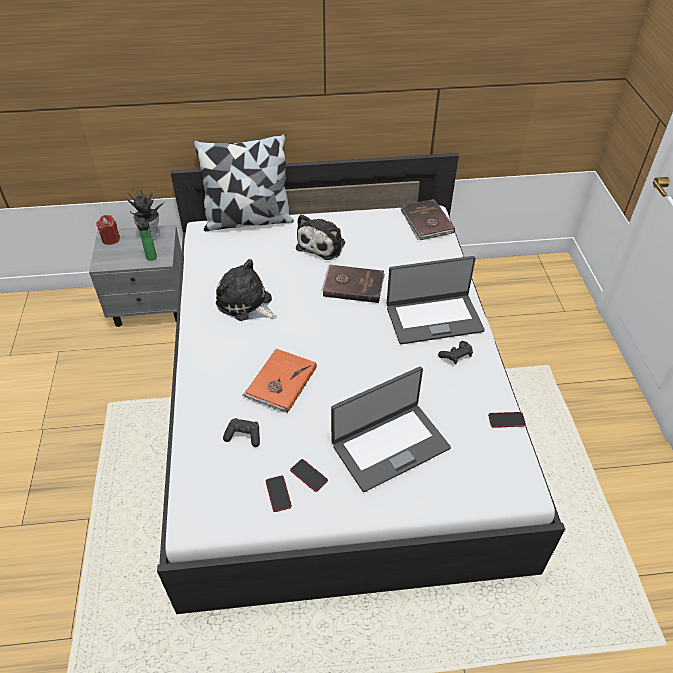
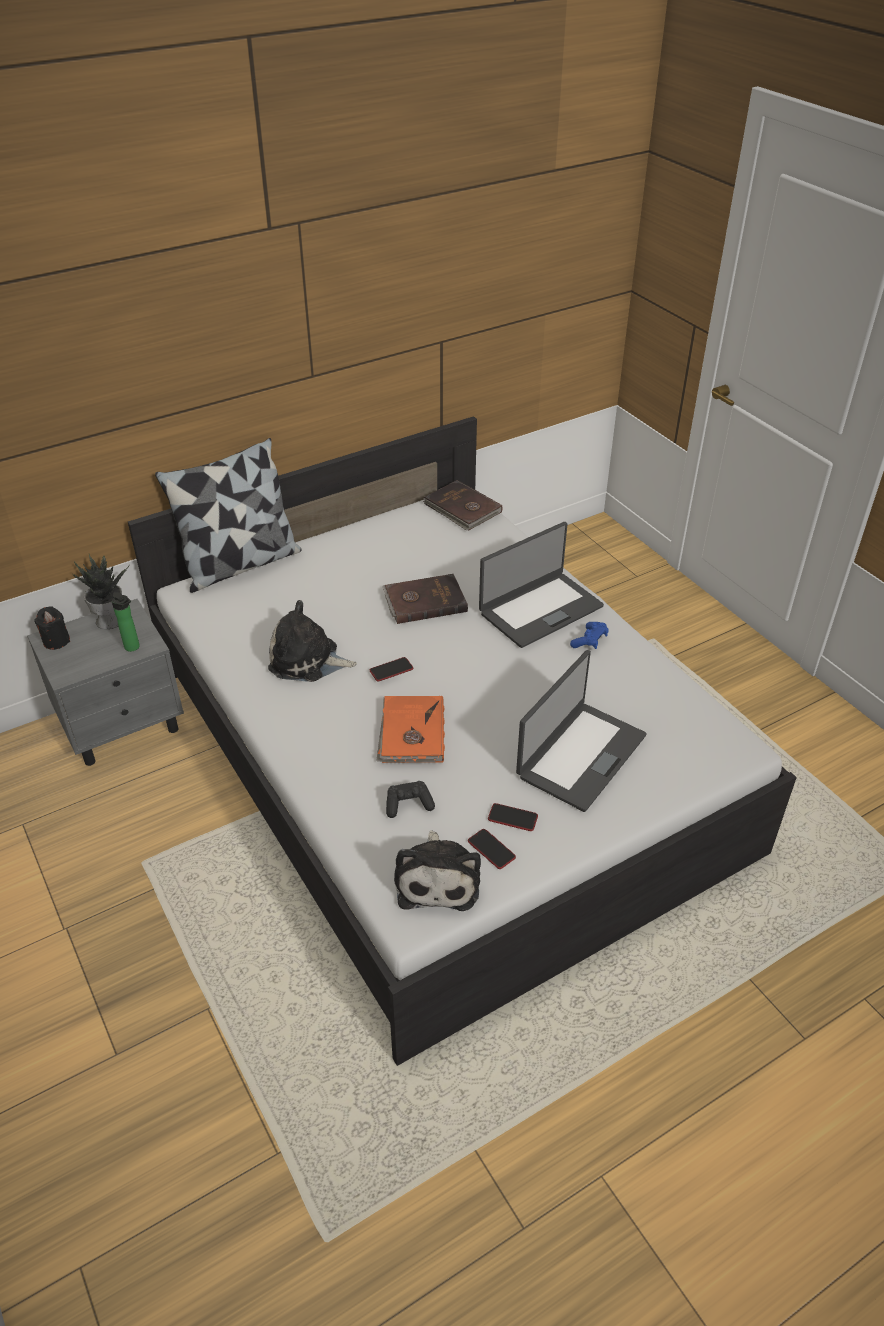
camera: 25 degrees left, 5 degrees down
red candle [96,215,120,245] -> black candle [34,606,70,650]
plush toy [296,214,345,260] -> plush toy moved to [394,830,481,911]
black game controller [438,341,473,364] -> blue game controller [570,622,609,649]
phone [488,412,526,428] -> phone moved to [370,657,413,681]

